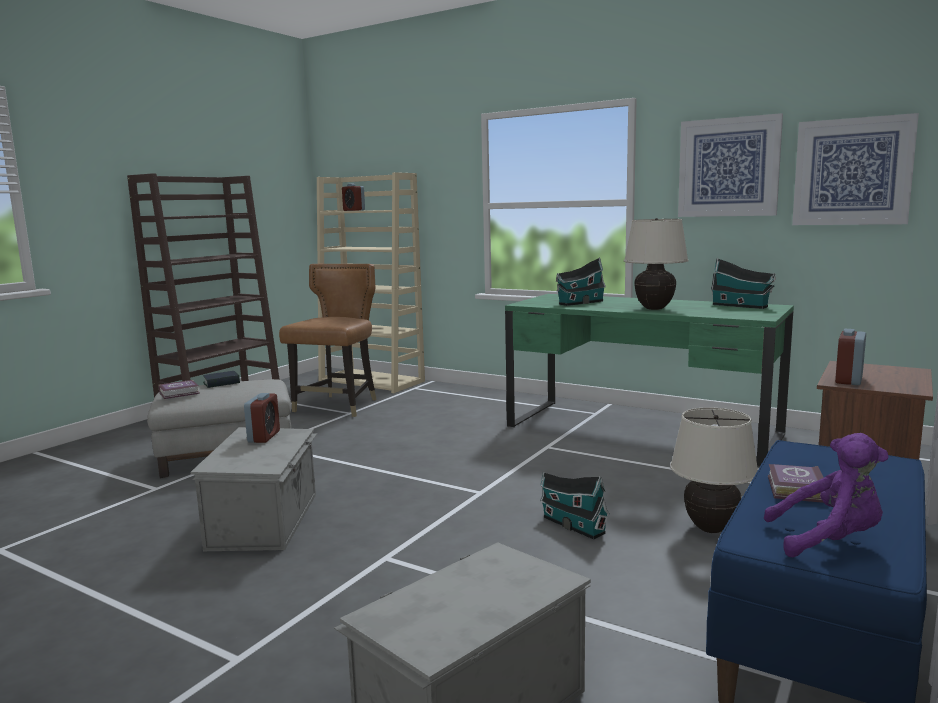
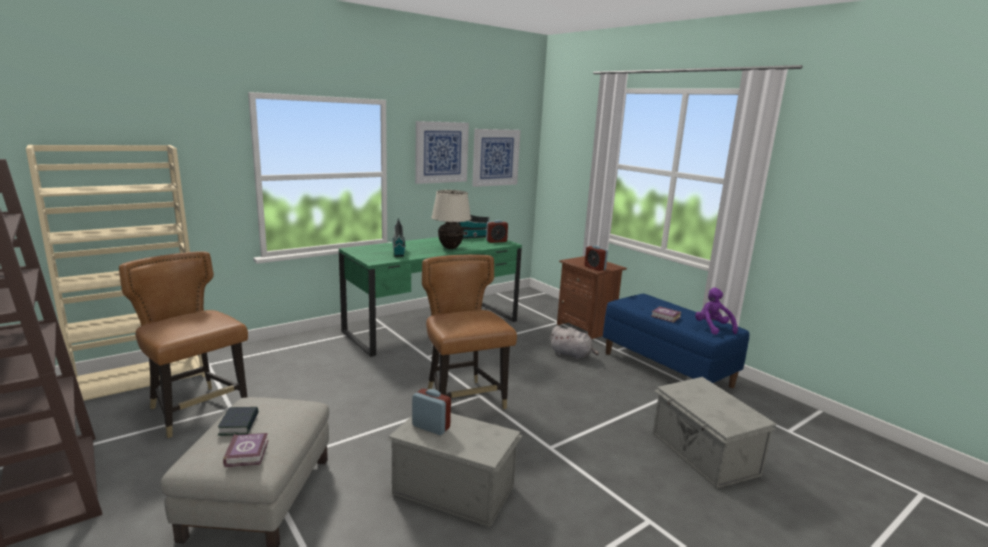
camera: 70 degrees left, 5 degrees up
alarm clock [342,184,365,211] -> alarm clock moved to [486,220,508,243]
toy house [540,472,609,540] -> none
beige table lamp [670,407,758,533] -> grey plush toy [550,326,599,360]
purple plush toy [764,433,889,557] -> purple plush toy turned 45 degrees counterclockwise [695,288,738,335]
none -> brown chair [422,255,517,409]

